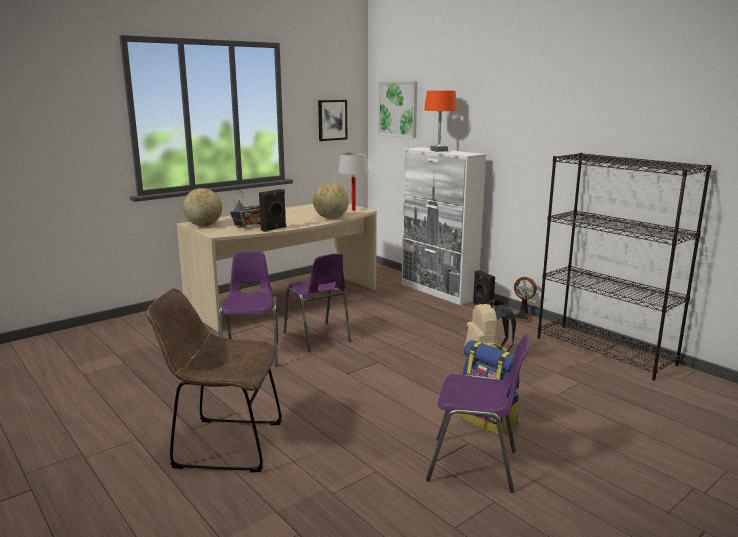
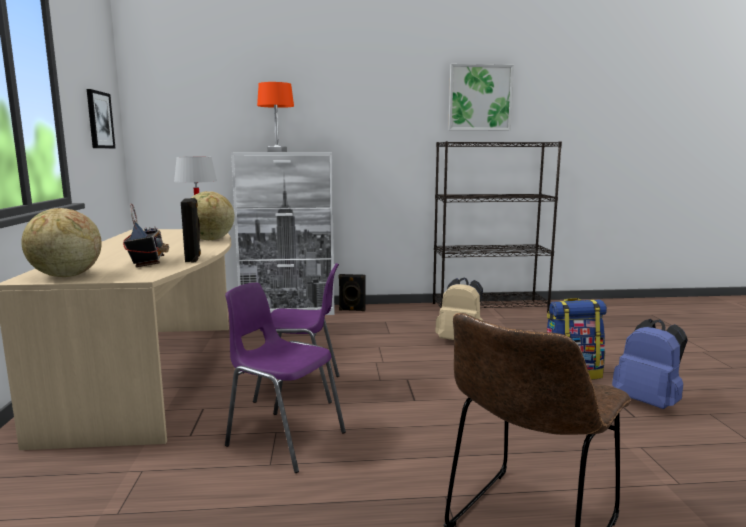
camera: 55 degrees left, 5 degrees down
picture [378,81,417,138] -> picture moved to [448,64,514,130]
purple chair [426,335,529,493] -> blue backpack [612,319,688,409]
fan [514,277,537,323] -> none

